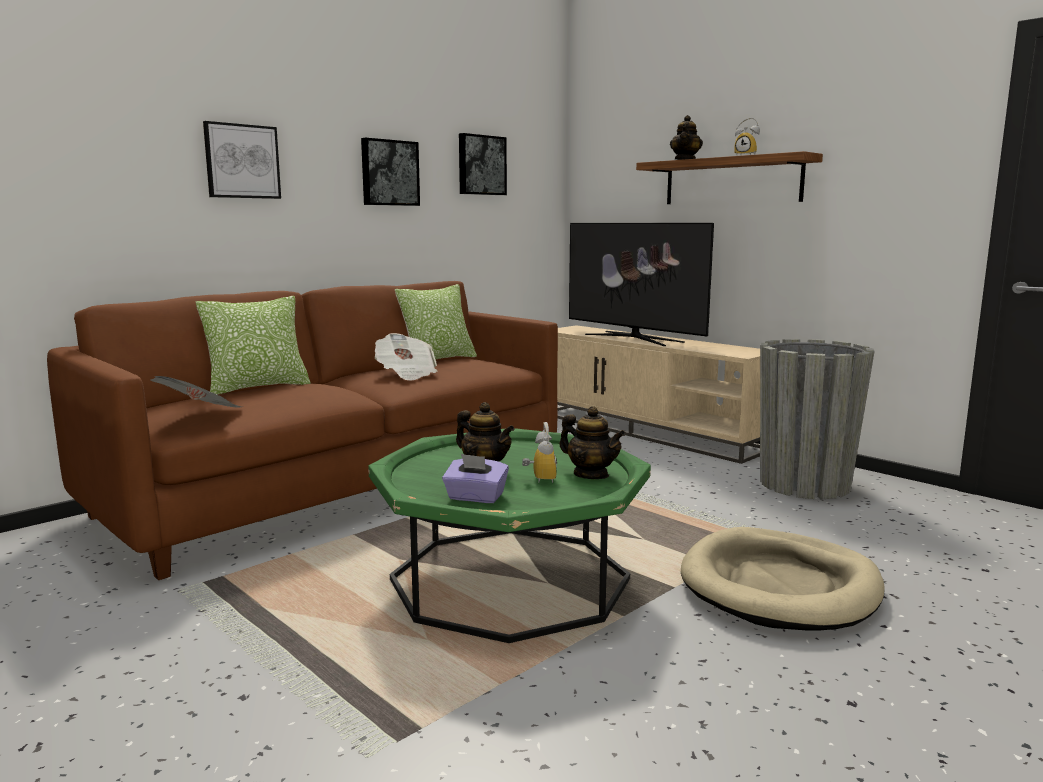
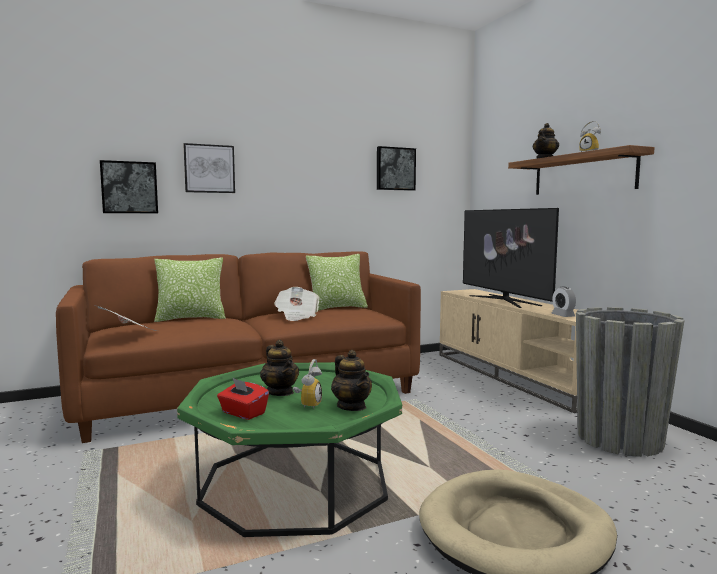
camera: 20 degrees right, 5 degrees down
picture [361,138,420,206] -> picture moved to [100,160,158,213]
purple tissue box [442,454,509,503] -> red tissue box [217,378,269,420]
none -> alarm clock [551,287,576,317]

